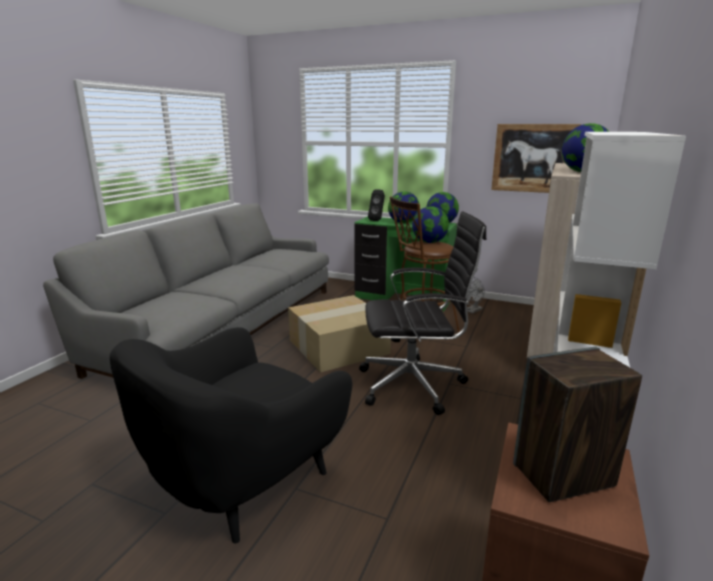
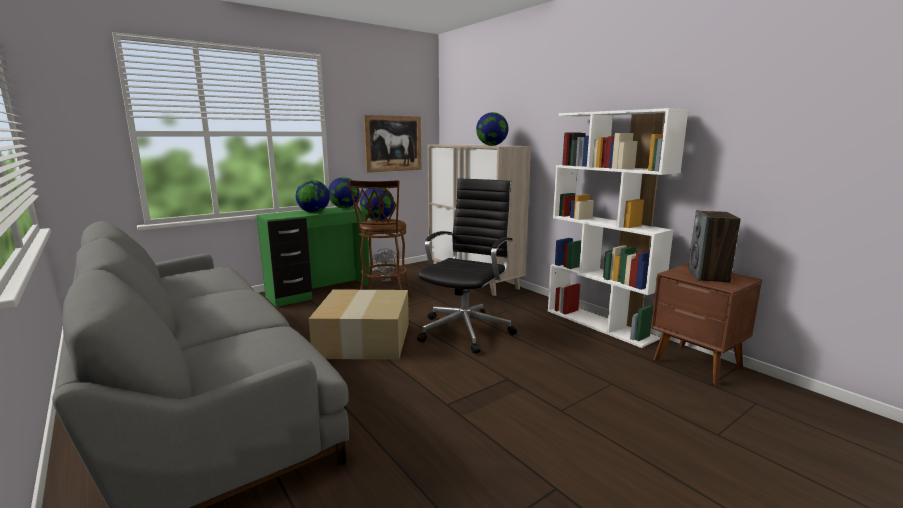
camera: 60 degrees left, 5 degrees down
black armchair [110,327,352,544] -> none
black speaker [368,190,385,221] -> none

